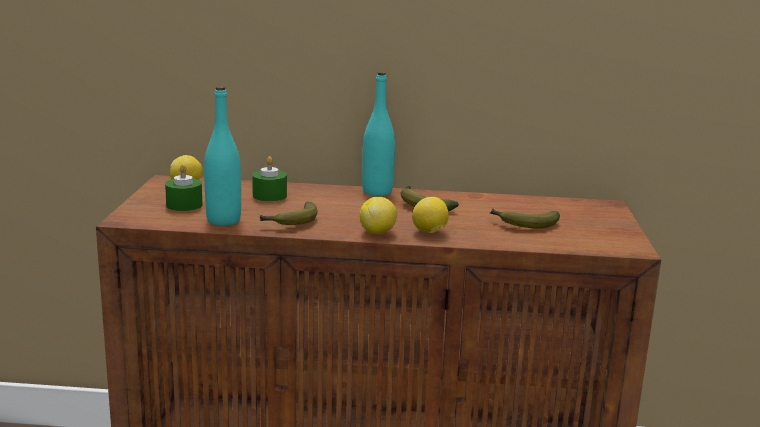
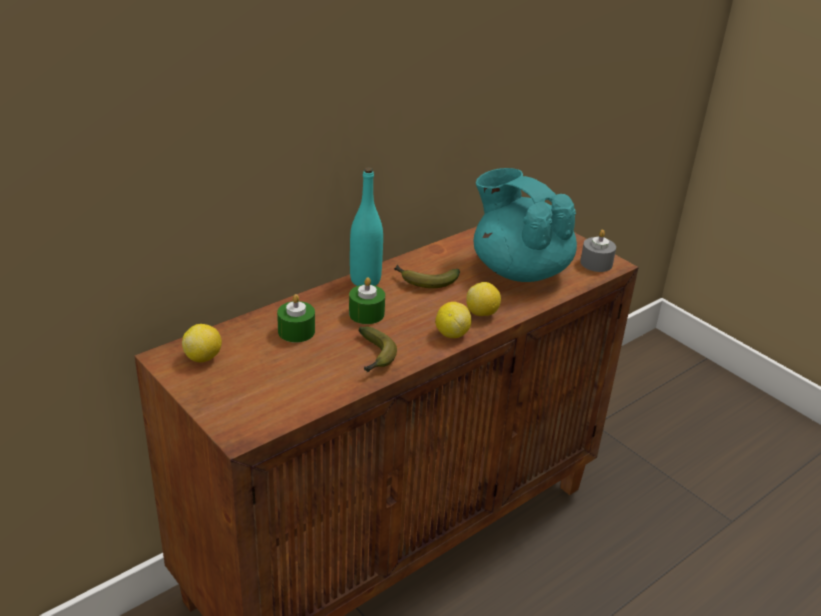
camera: 45 degrees left, 15 degrees up
green candle [165,164,203,211] -> green candle moved to [349,277,385,324]
turquoise bottle [204,86,241,226] -> none
banana [490,209,560,228] -> turquoise teapot [474,168,577,282]
none -> grey candle [580,230,616,272]

